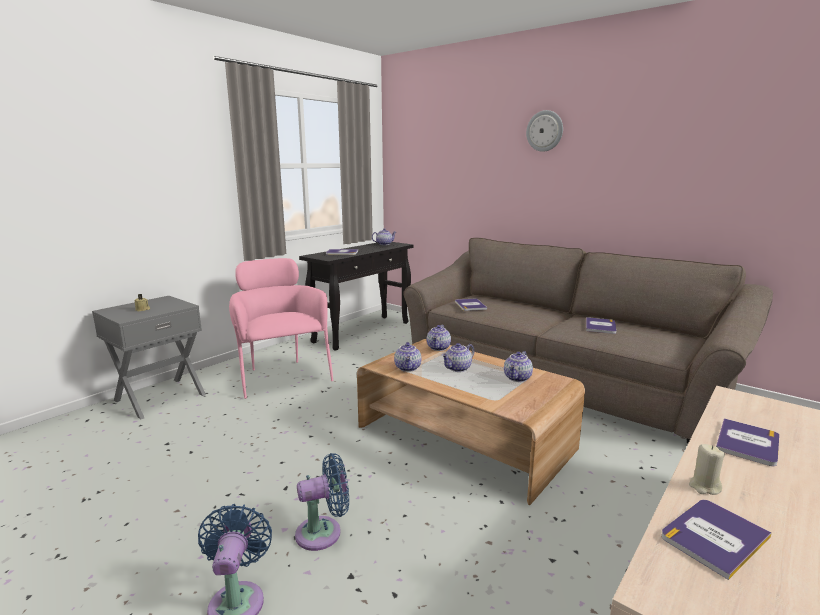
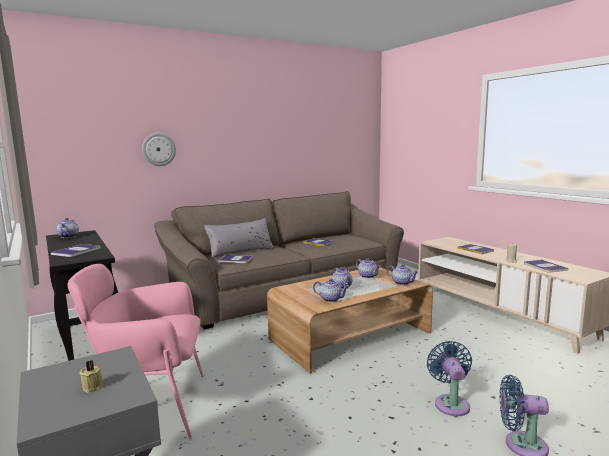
camera: 70 degrees left, 5 degrees down
teapot [427,325,451,351] -> teapot moved to [387,264,418,285]
wall clock [526,110,563,152] -> wall clock moved to [142,133,176,166]
none -> grey pillow [204,218,274,258]

